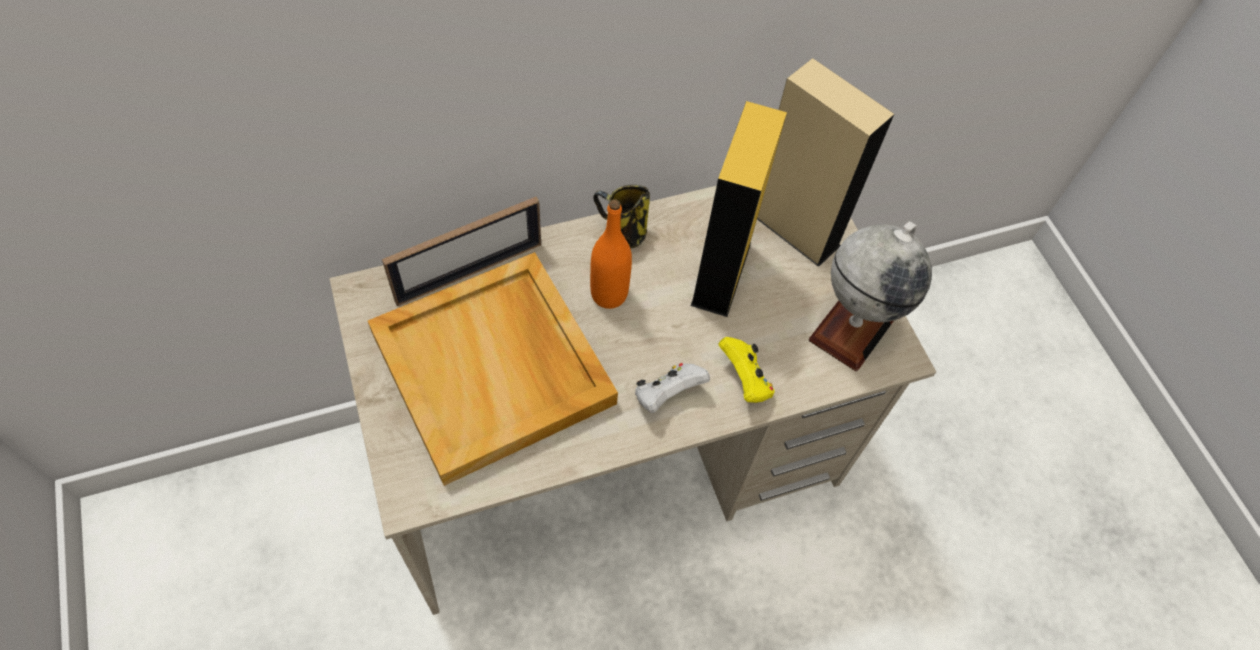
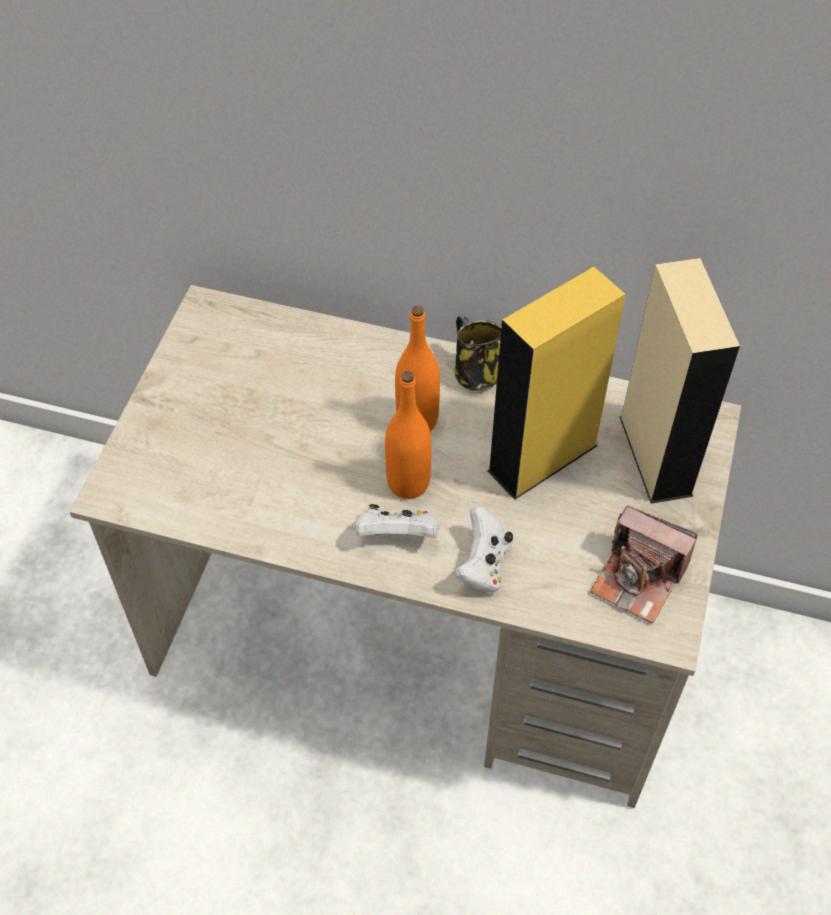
camera: 40 degrees right, 5 degrees down
beige tray [368,252,618,486] -> none
picture frame [382,197,541,306] -> none
yellow game controller [718,337,775,403] -> white game controller [453,507,513,593]
globe [808,221,932,371] -> camera [590,505,698,624]
none -> orange bottle [385,371,432,499]

